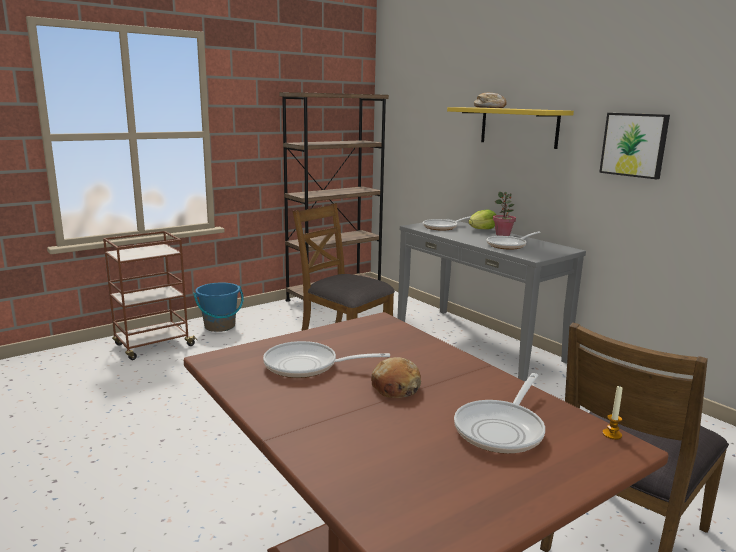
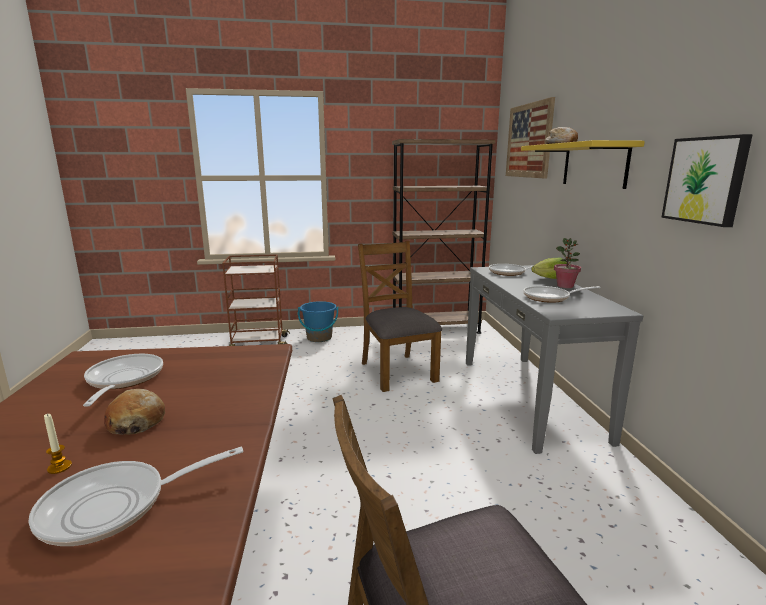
camera: 30 degrees right, 0 degrees up
frying pan [263,341,390,378] -> frying pan turned 45 degrees clockwise [83,354,163,407]
candle [602,386,623,440] -> candle moved to [44,414,72,474]
none -> picture [506,97,555,179]

